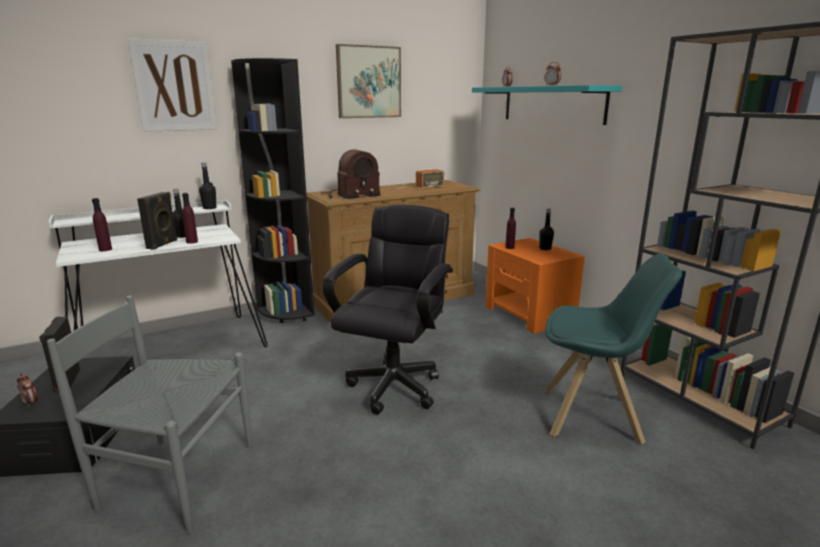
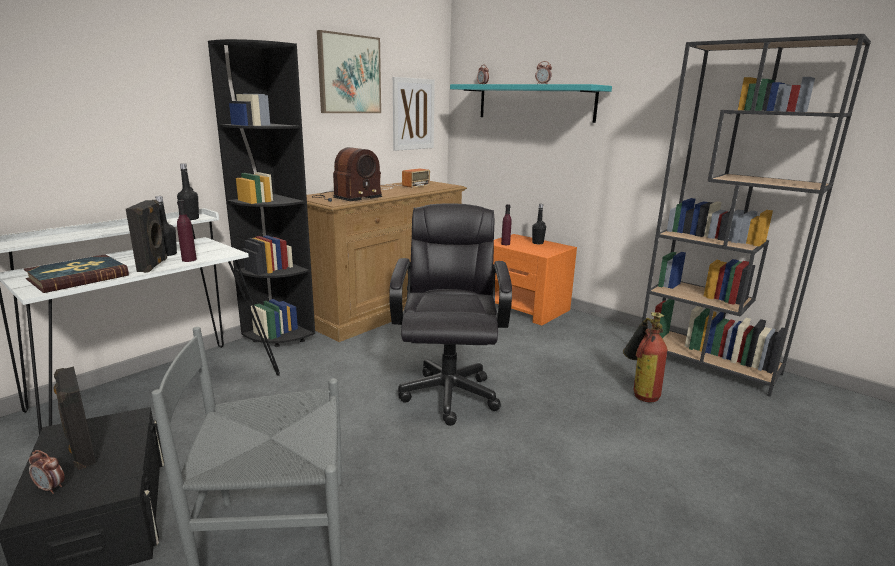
camera: 20 degrees left, 0 degrees up
purple bottle [92,198,112,251] -> book [24,254,129,293]
picture [128,38,217,132] -> picture moved to [393,77,435,151]
turquoise chair [544,253,683,444] -> fire extinguisher [623,312,667,402]

